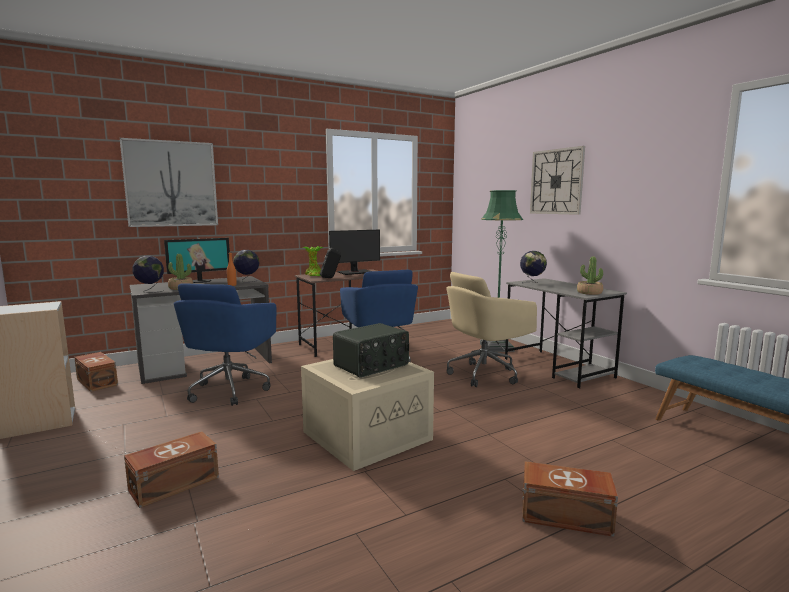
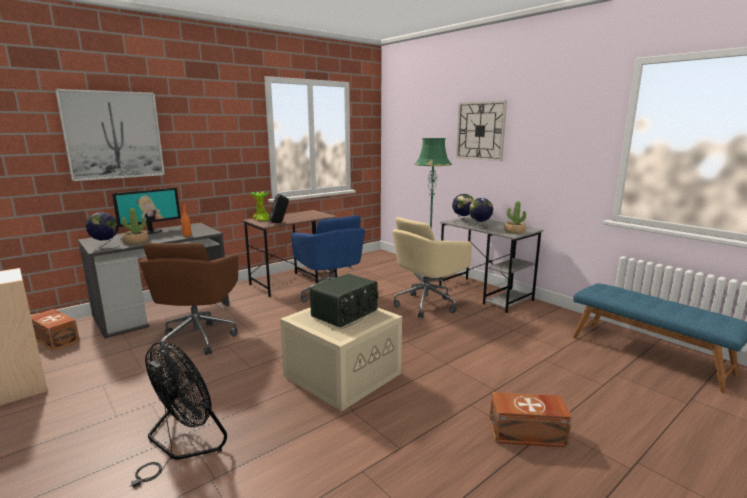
camera: 10 degrees left, 5 degrees up
brown storage box [124,431,219,508] -> black fan [129,342,227,488]
blue office chair [174,283,276,406] -> brown office chair [140,243,238,355]
globe [233,250,260,282] -> globe moved to [469,198,493,229]
monitor [329,230,380,275] -> none

